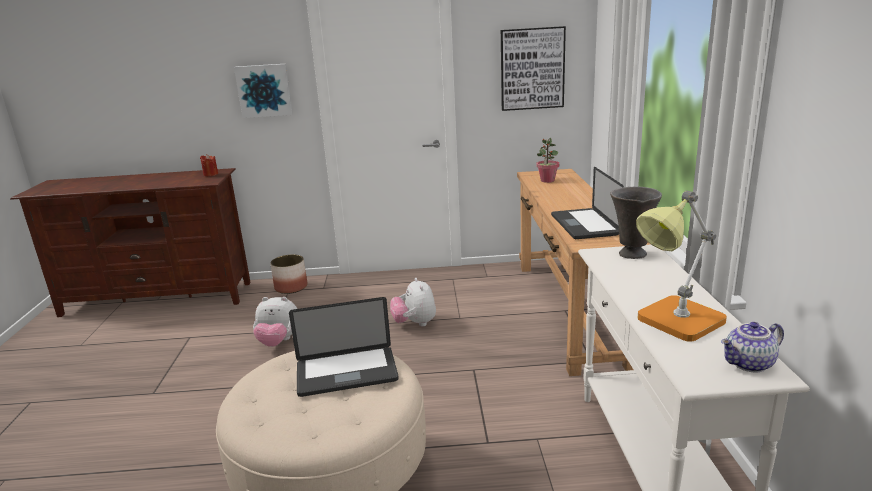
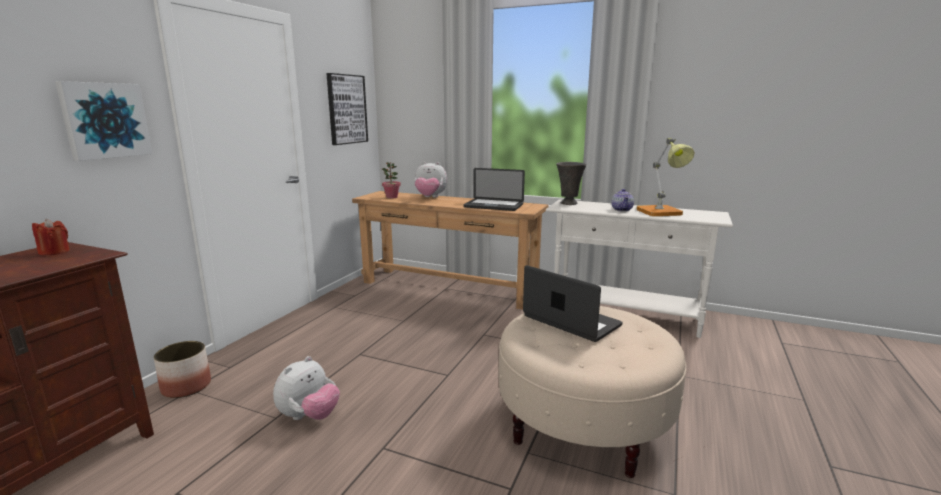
camera: 65 degrees left, 5 degrees down
laptop [289,297,399,397] -> laptop turned 60 degrees counterclockwise [523,265,623,342]
plush toy [390,278,436,326] -> plush toy moved to [414,162,447,197]
teapot [721,322,784,372] -> teapot moved to [611,189,634,212]

